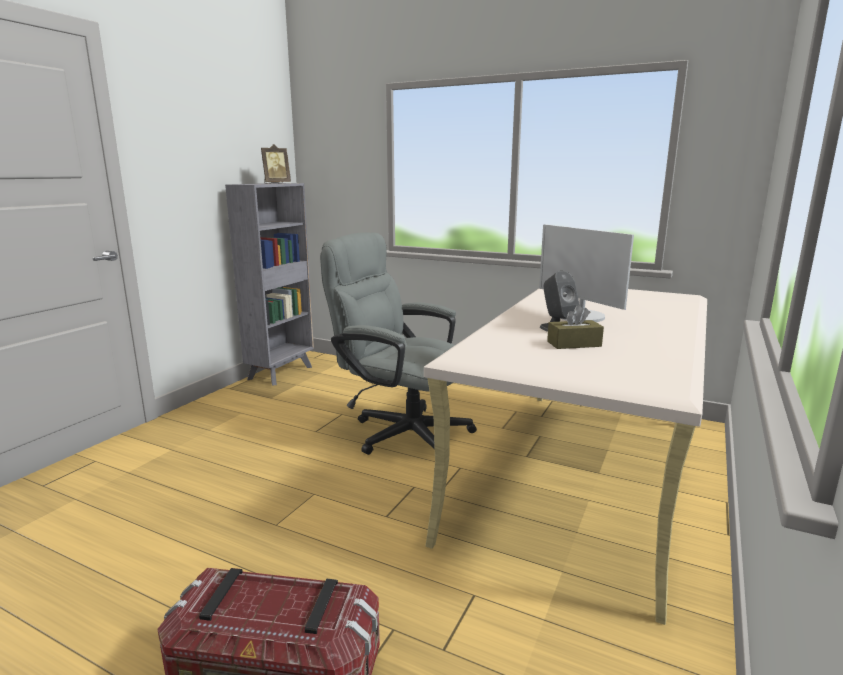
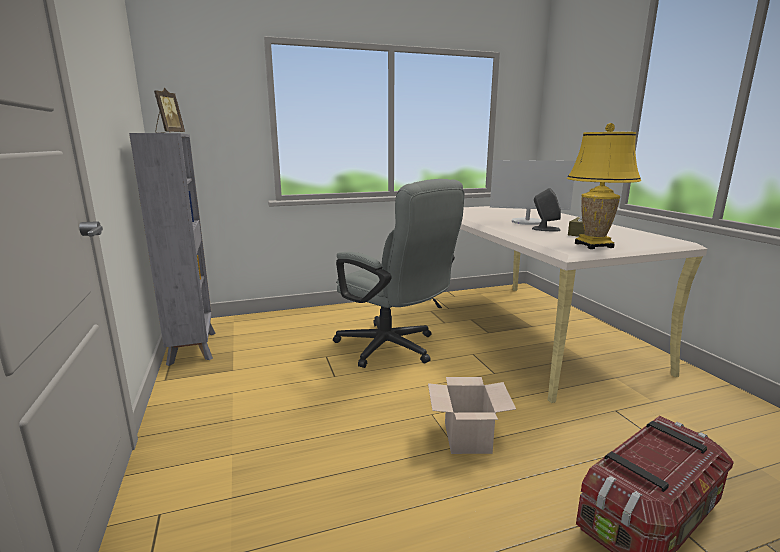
camera: 45 degrees left, 0 degrees up
grey office chair [320,232,477,455] -> grey office chair turned 120 degrees counterclockwise [333,179,464,368]
none -> cardboard box [428,377,516,454]
none -> yellow table lamp [567,123,641,249]

